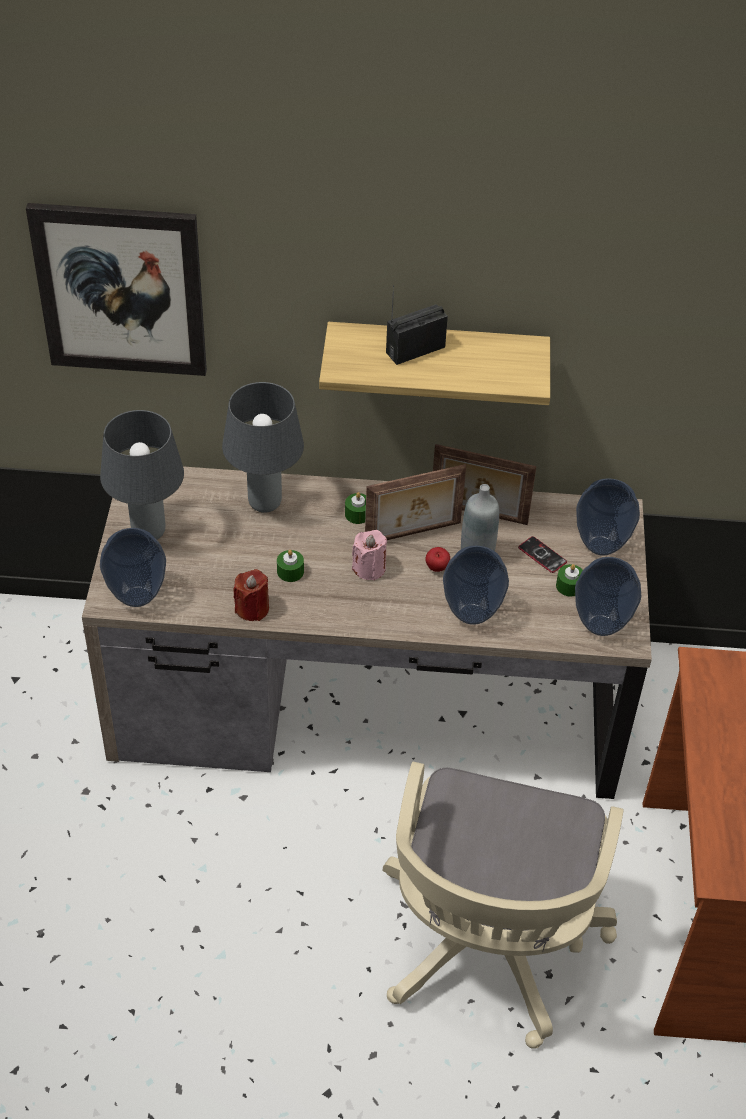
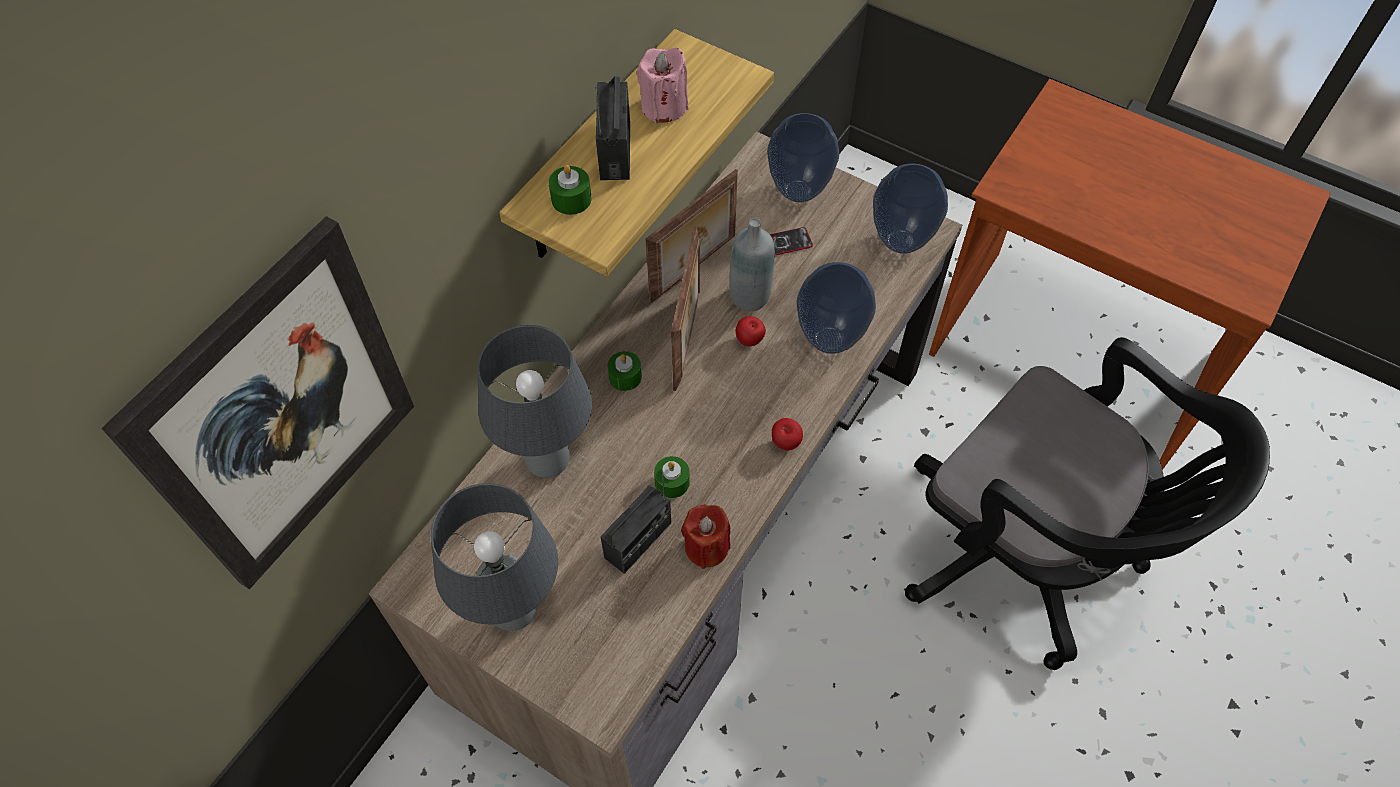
camera: 60 degrees left, 10 degrees up
vase [100,528,166,607] -> none
pink candle [352,530,387,581] -> pink candle moved to [637,47,688,123]
beige office chair [383,762,624,1049] -> black office chair [905,337,1270,670]
green candle [556,564,583,597] -> green candle moved to [549,165,591,215]
none -> radio [601,473,671,574]
none -> apple [772,418,803,450]

